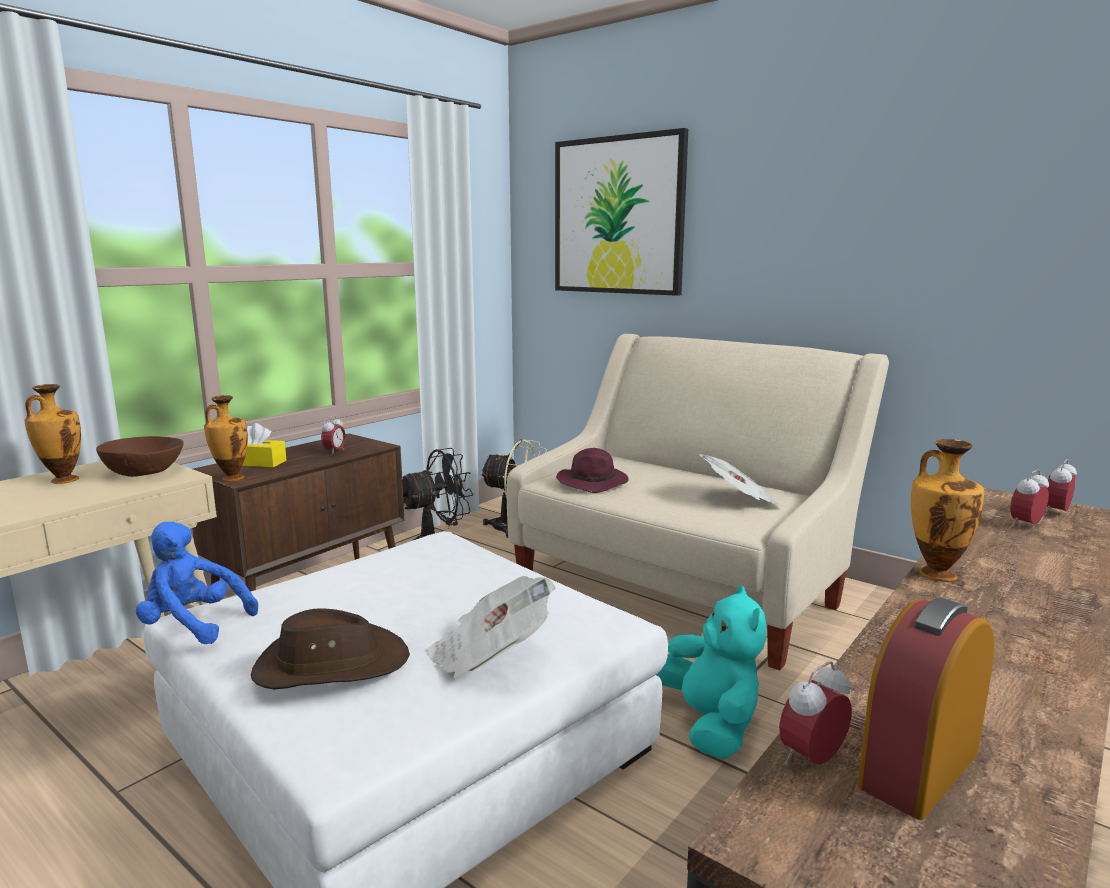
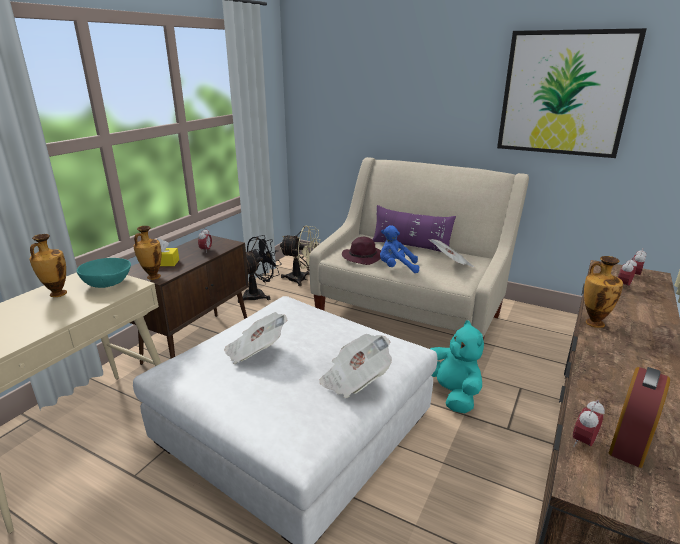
camera: 10 degrees left, 10 degrees up
brown bowl [96,436,184,477] -> turquoise bowl [77,258,131,288]
blue plush toy [136,522,258,644] -> blue plush toy moved to [380,225,419,273]
brown hat [251,608,410,690] -> none
picture [555,128,688,296] -> picture moved to [497,28,647,158]
none -> newspaper [224,312,287,364]
none -> purple pillow [372,205,456,252]

